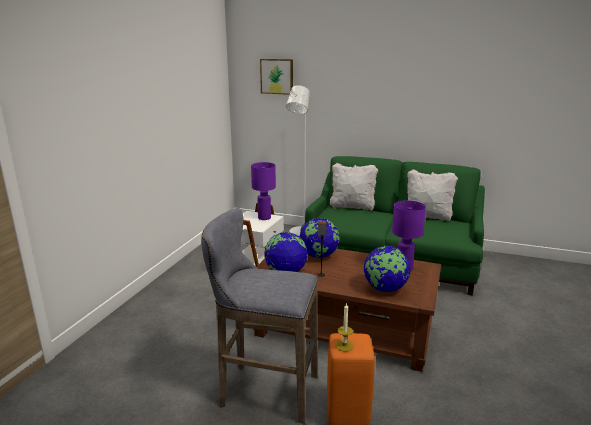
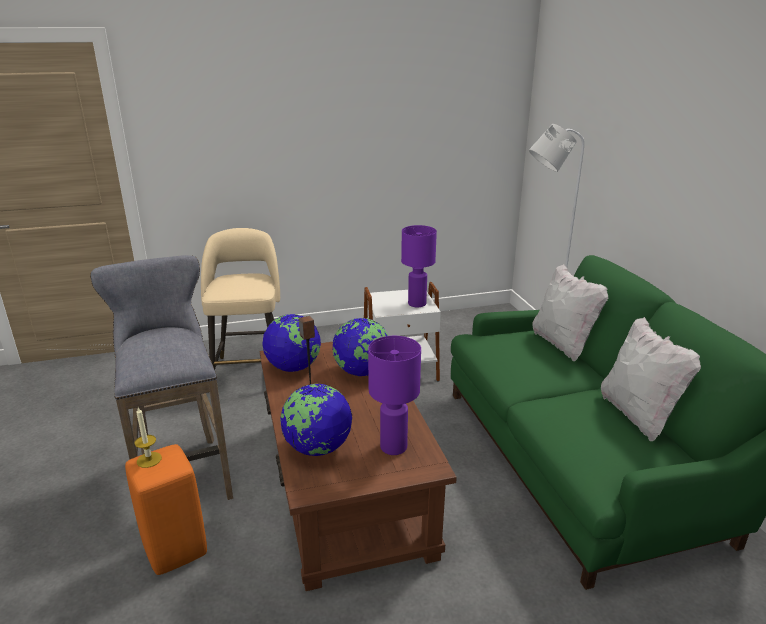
camera: 55 degrees right, 5 degrees up
picture [260,59,293,95] -> none
none -> beige stool [201,228,280,370]

